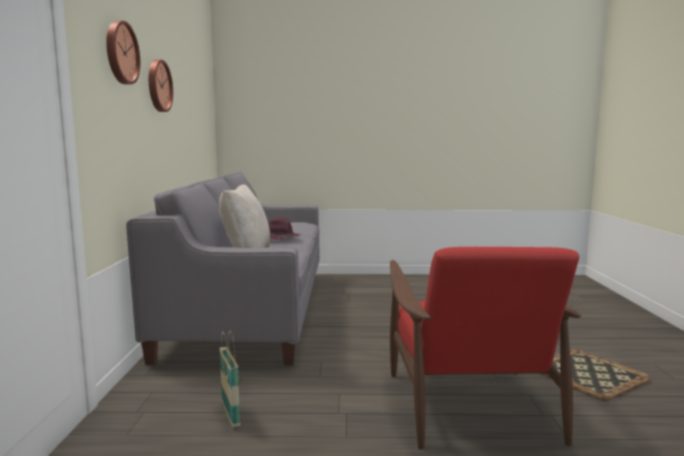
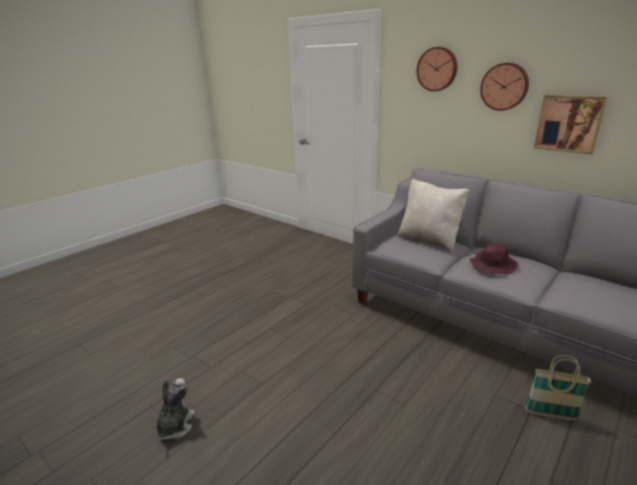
camera: 130 degrees right, 15 degrees up
basket [219,330,241,428] -> basket moved to [525,355,591,421]
red armchair [390,247,581,450] -> none
tray [539,349,651,401] -> plush toy [157,378,195,440]
none -> picture [534,95,608,155]

